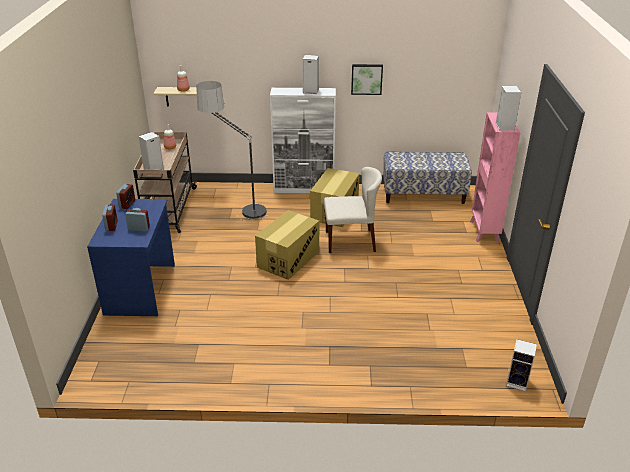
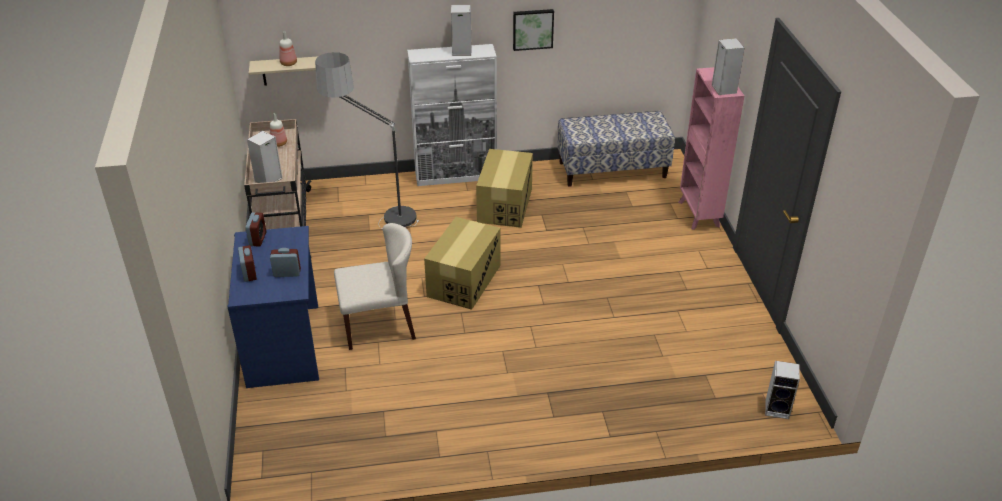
camera: 10 degrees left, 5 degrees up
beige chair [324,167,382,253] -> beige chair moved to [334,223,416,350]

